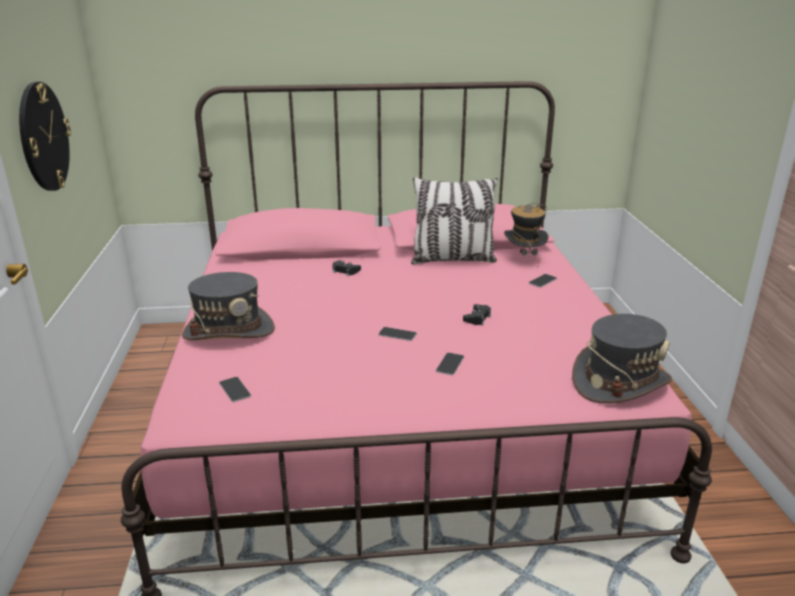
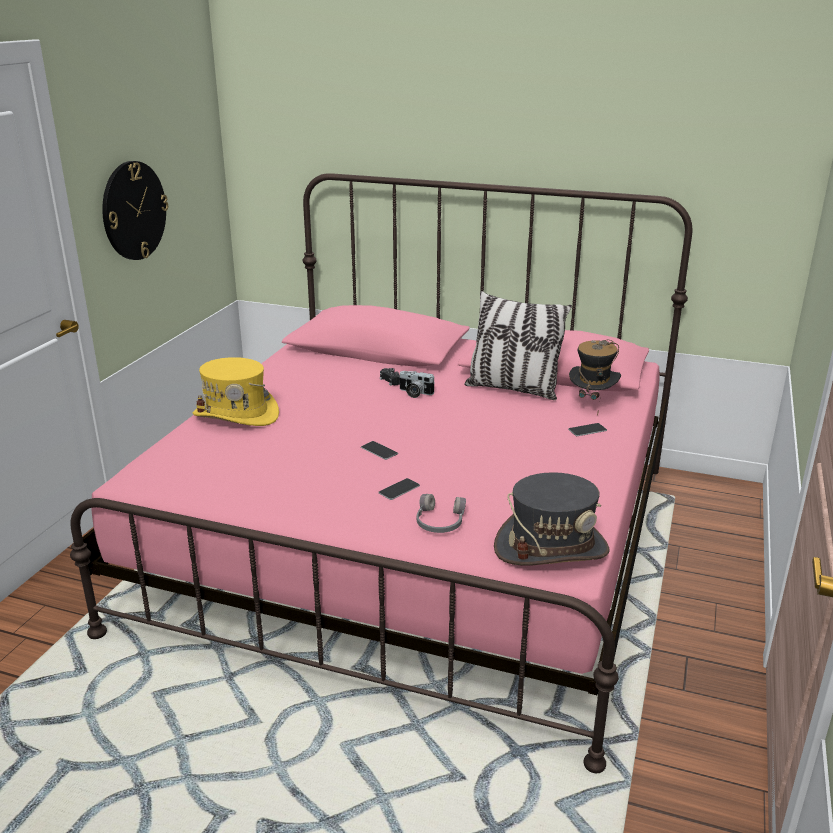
camera: 25 degrees right, 0 degrees up
grey hat [182,272,275,340] -> yellow hat [193,357,279,426]
phone [219,377,251,402] -> none
black game controller [463,304,491,325] -> none
none -> camera [399,371,435,398]
none -> grey headphones [417,494,466,533]

